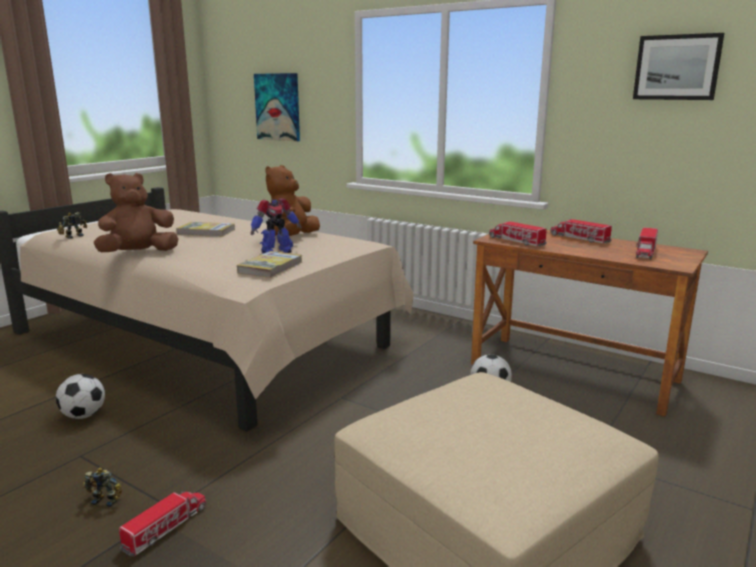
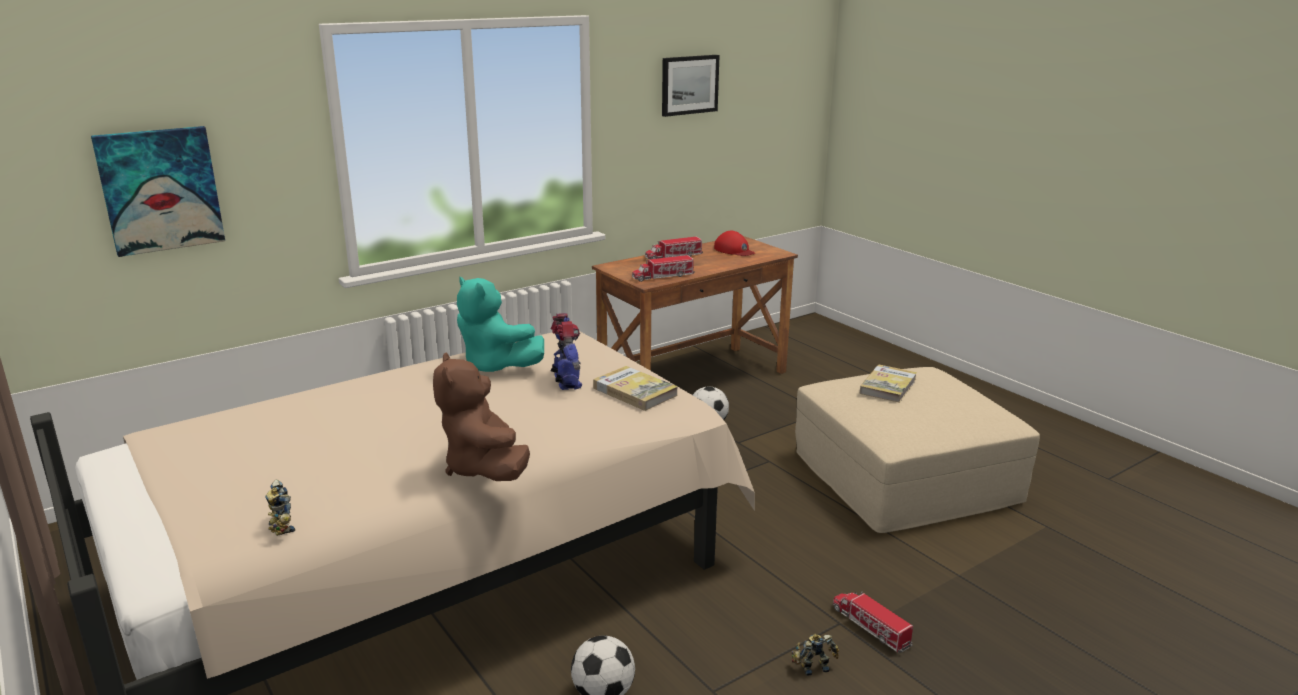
camera: 70 degrees left, 5 degrees up
toy robot [83,467,122,507] -> toy robot turned 45 degrees clockwise [792,634,839,676]
book [176,222,235,237] -> book moved to [860,364,917,403]
brown plush toy [265,165,320,236] -> turquoise plush toy [457,276,544,372]
toy truck [636,227,658,260] -> red cap [714,231,755,256]

